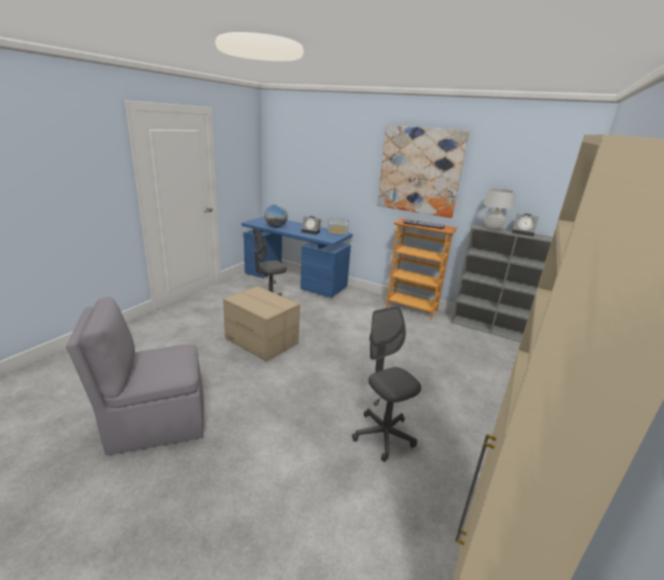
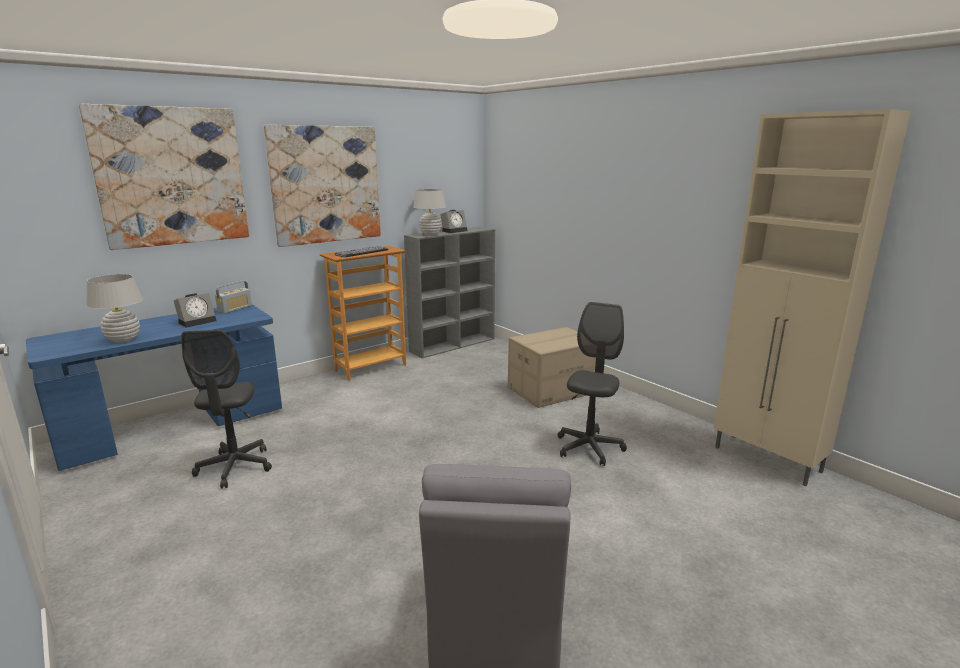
camera: 65 degrees left, 5 degrees down
cardboard box [223,286,300,362] -> cardboard box moved to [508,327,596,408]
globe [264,204,288,228] -> white table lamp [86,274,143,343]
grey office chair [352,306,421,462] -> grey office chair turned 120 degrees clockwise [558,302,627,466]
none -> picture [79,104,249,250]

